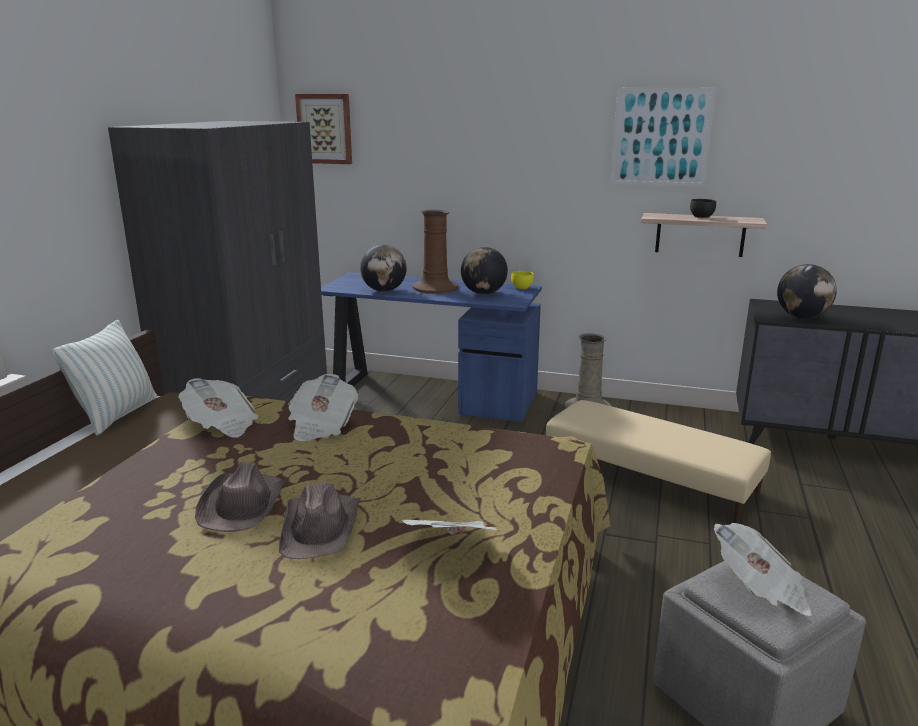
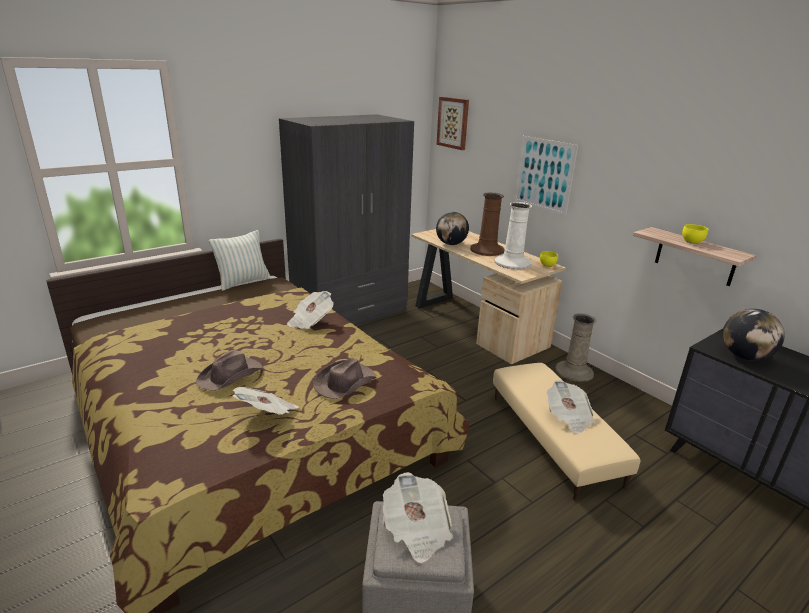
camera: 35 degrees right, 5 degrees up
newspaper [178,378,259,438] -> newspaper moved to [547,380,595,434]
brown hat [195,462,286,532] -> brown hat moved to [313,357,377,399]
blue desk [321,272,542,422] -> beige desk [411,229,566,364]
globe [461,247,508,294] -> white vase [495,202,532,269]
picture [610,87,716,187] -> picture moved to [514,136,578,216]
black bowl [690,199,716,218] -> yellow bowl [682,224,708,244]

